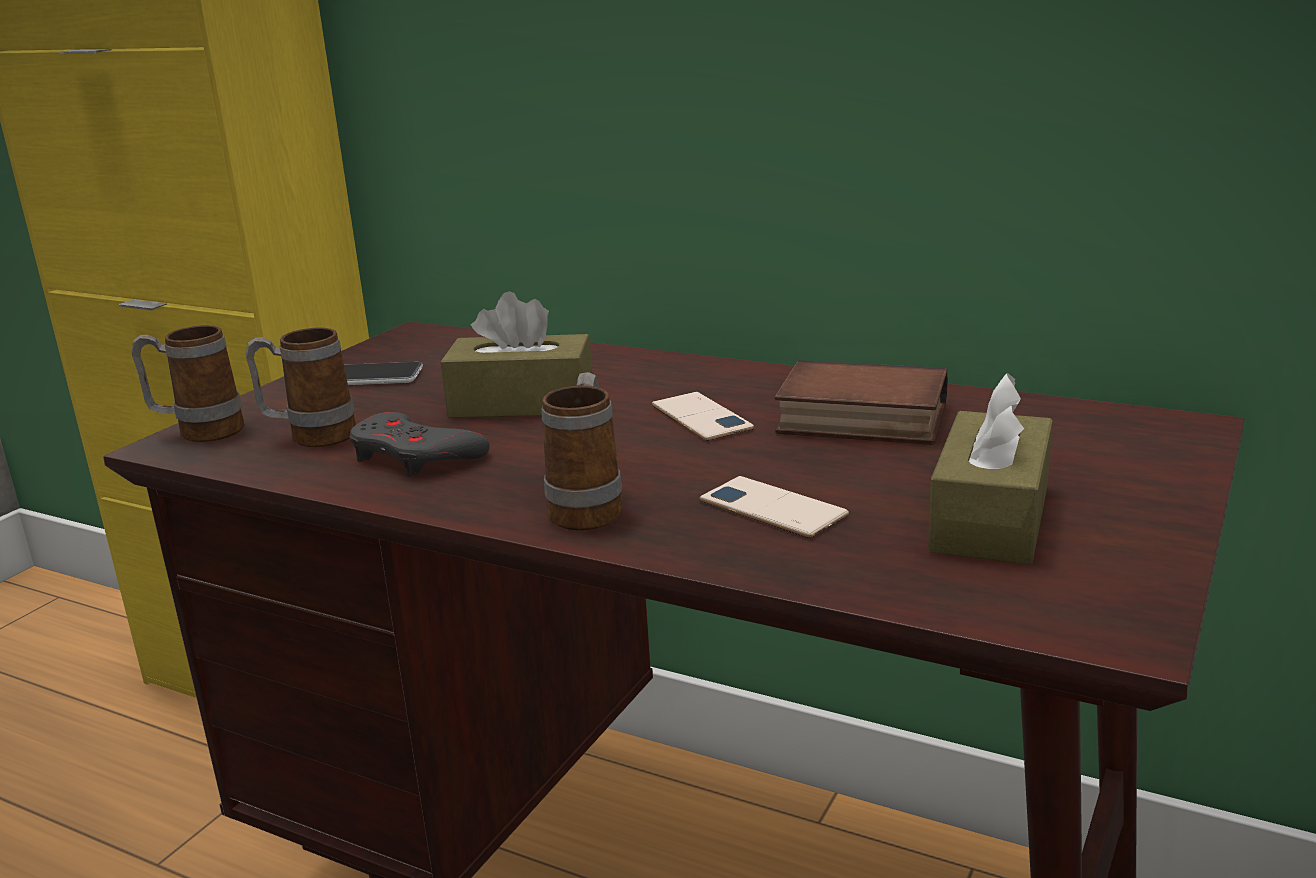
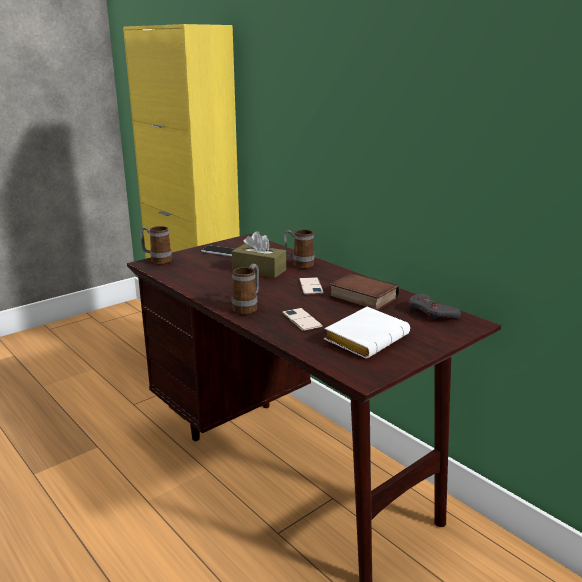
camera: 20 degrees right, 0 degrees up
mug [245,327,356,447] -> mug moved to [284,230,314,269]
grey game controller [349,412,490,477] -> grey game controller moved to [408,294,461,321]
brown tissue box [928,373,1053,565] -> white book [324,307,410,359]

